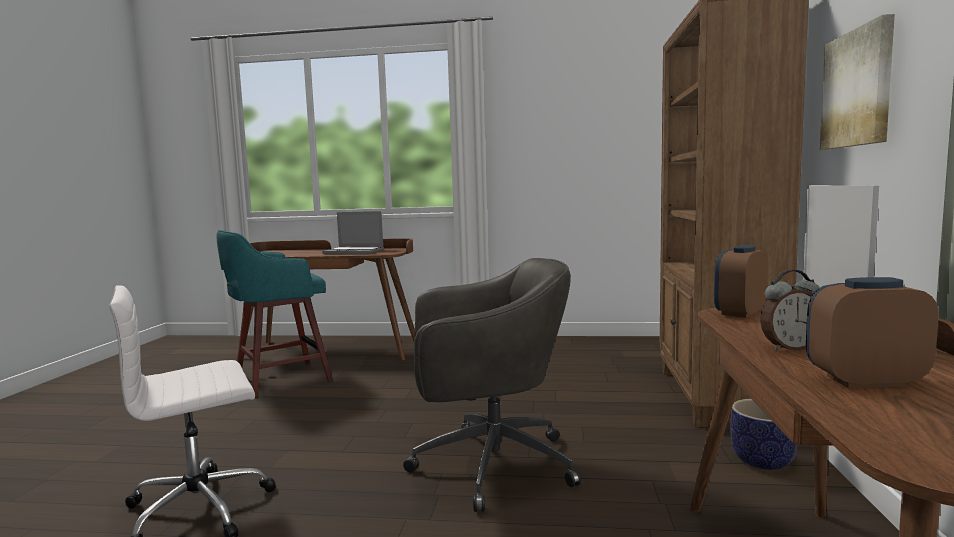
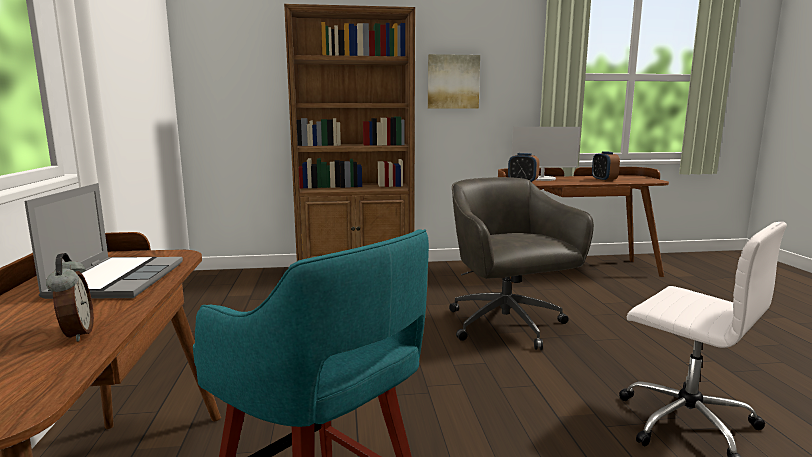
camera: 105 degrees left, 5 degrees up
planter [730,399,797,470] -> none
alarm clock [760,270,820,351] -> alarm clock moved to [46,253,94,342]

